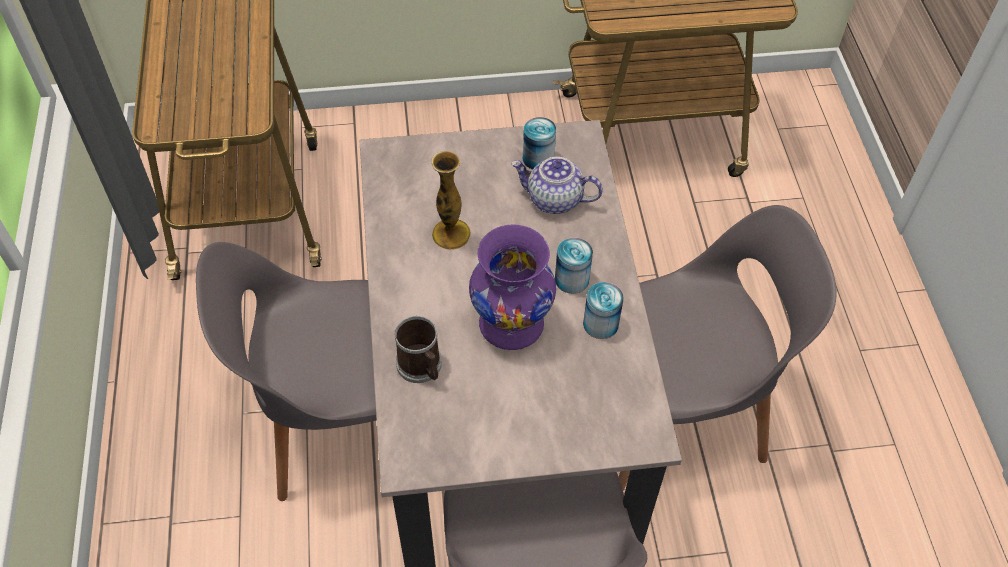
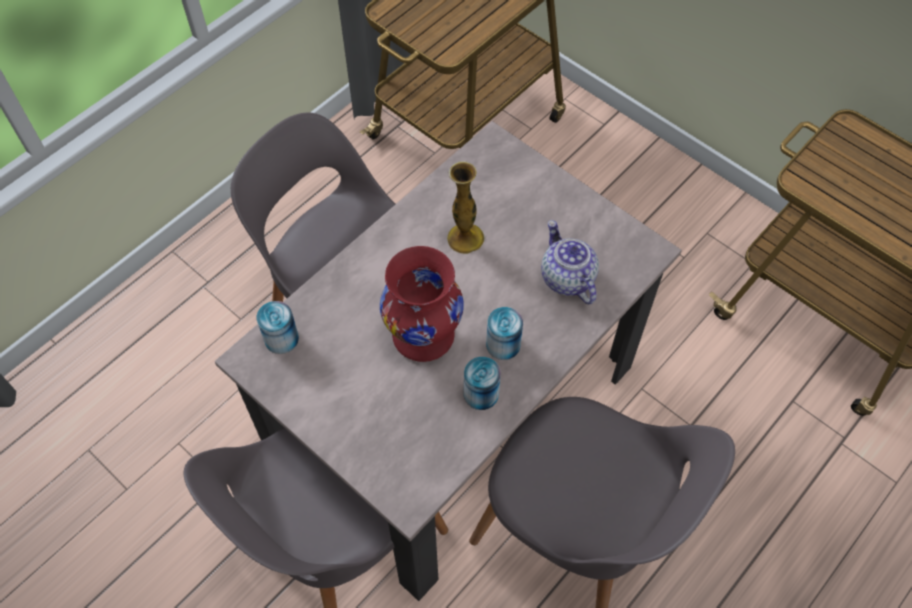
camera: 50 degrees right, 5 degrees up
mug [395,316,442,383] -> none
purple vase [469,224,556,350] -> red vase [380,246,464,362]
can [523,117,556,170] -> can moved to [257,301,299,354]

